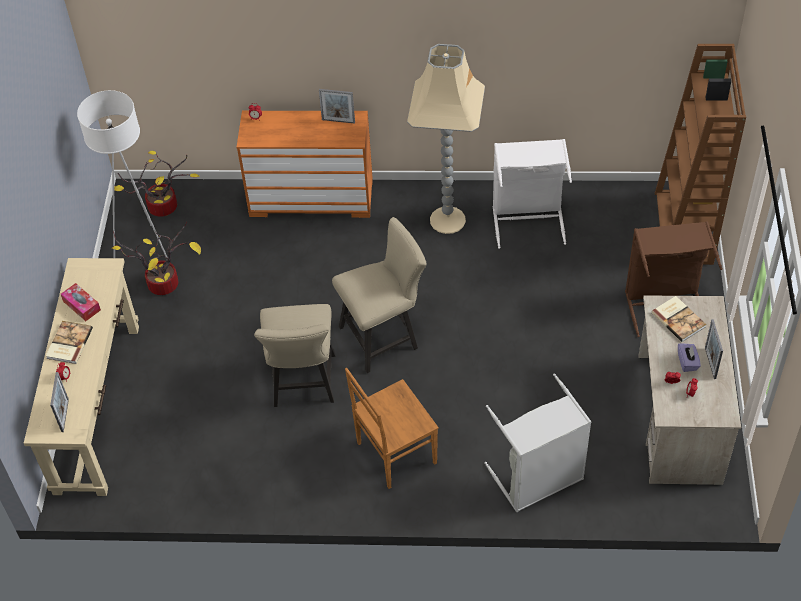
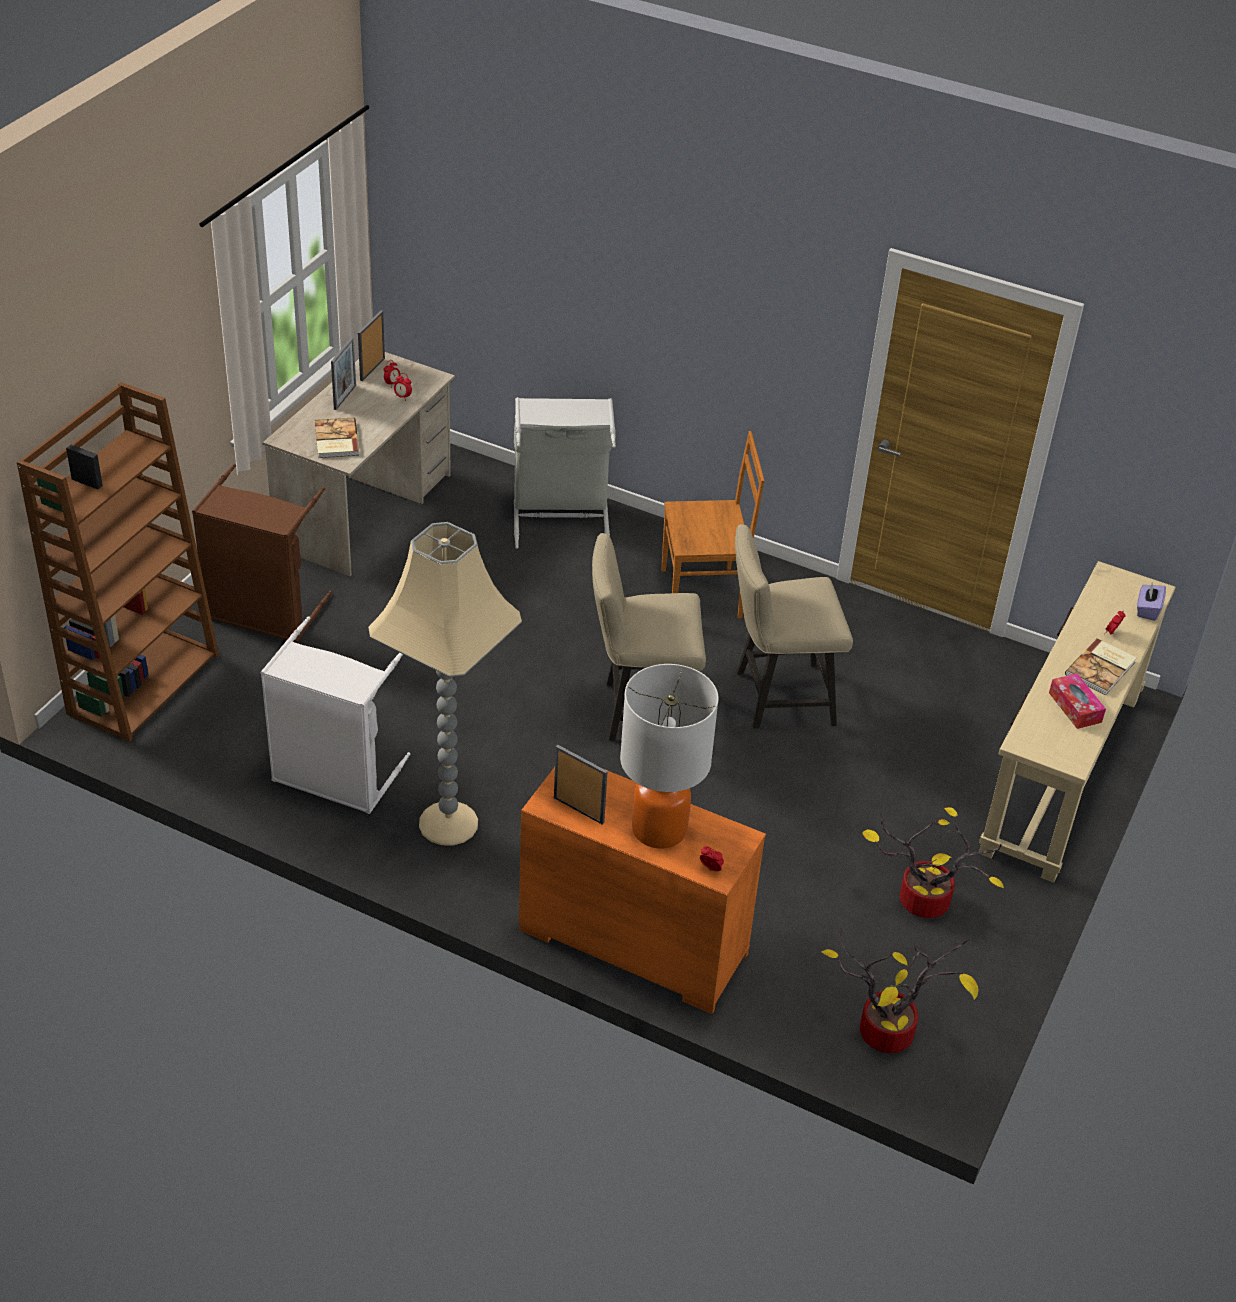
camera: 160 degrees left, 10 degrees down
picture frame [50,372,69,432] -> picture frame moved to [358,311,385,381]
white floor lamp [77,90,168,258] -> none
beige chair [254,304,335,407] -> beige chair turned 120 degrees counterclockwise [735,524,853,729]
purple tissue box [678,343,701,372] -> purple tissue box moved to [1137,583,1166,621]
none -> table lamp [620,664,719,849]

